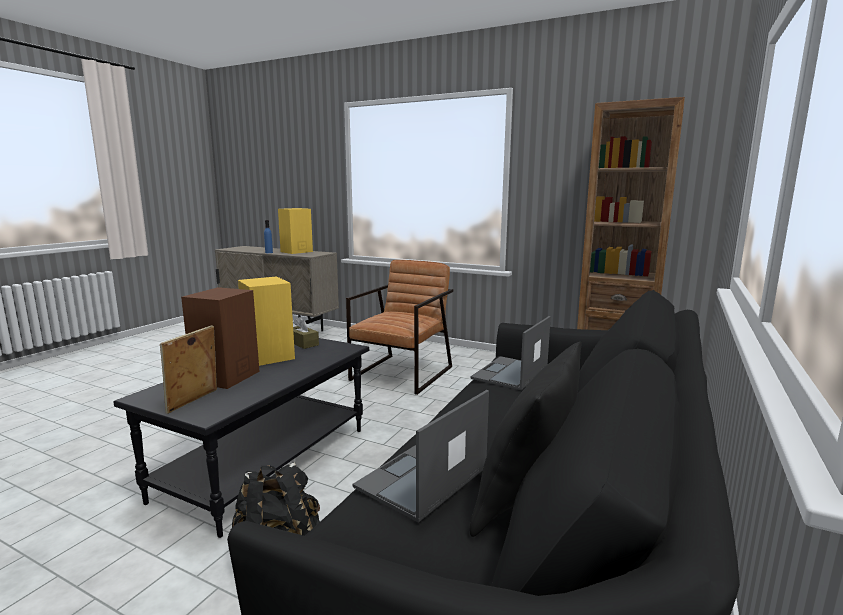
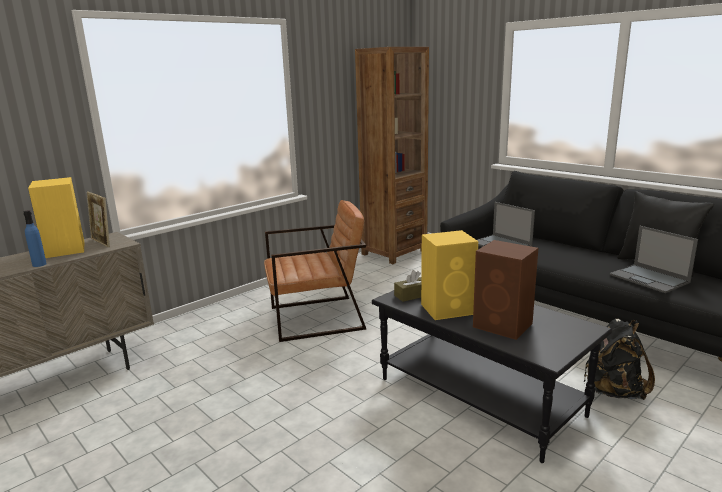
camera: 70 degrees left, 5 degrees up
picture frame [160,325,217,414] -> picture frame moved to [87,191,110,247]
brown armchair [346,260,453,395] -> brown armchair turned 120 degrees clockwise [264,200,366,342]

